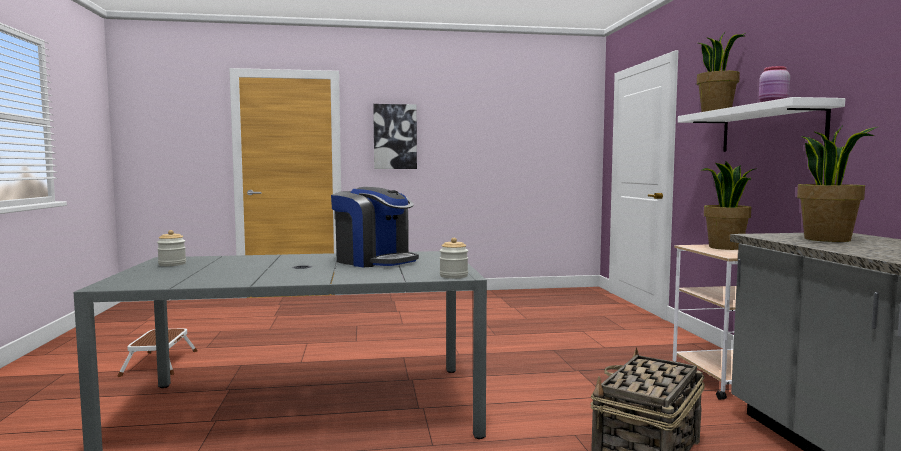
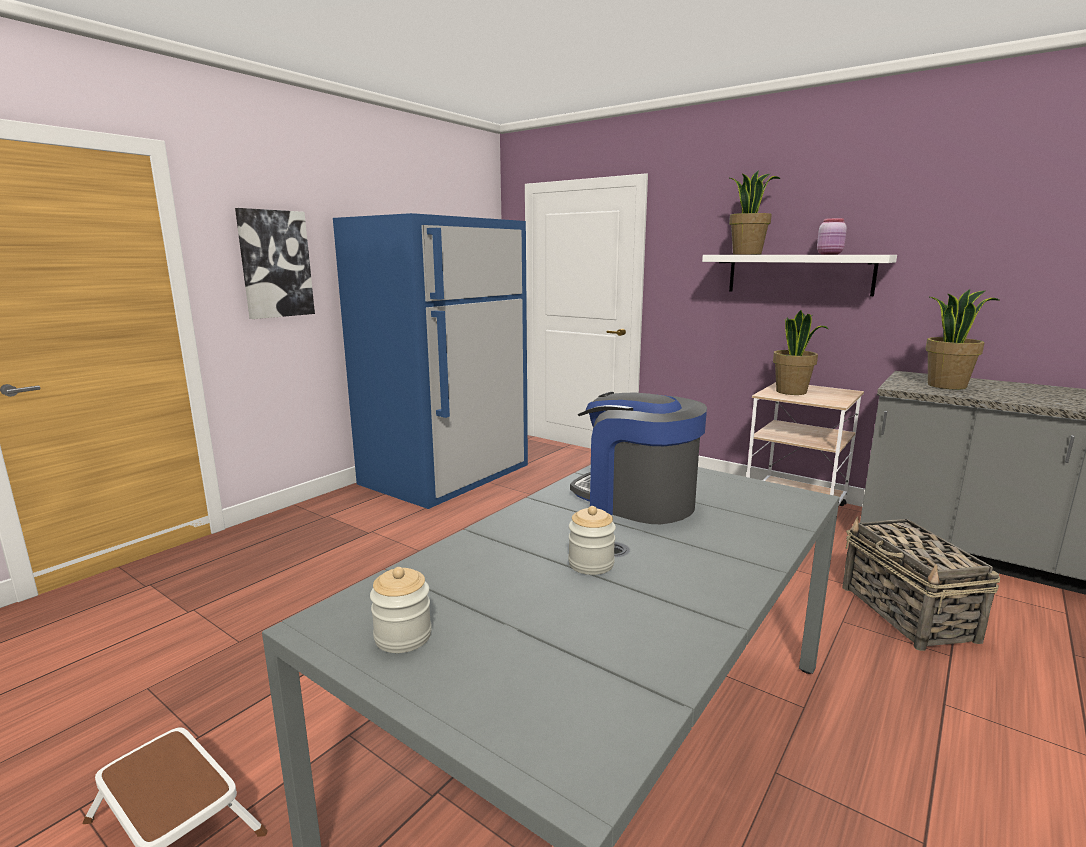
camera: 45 degrees left, 10 degrees up
coffee machine [331,187,419,268] -> coffee machine turned 135 degrees counterclockwise [570,392,707,524]
jar [440,238,468,278] -> jar moved to [568,506,616,575]
none -> blue fridge [333,213,528,509]

